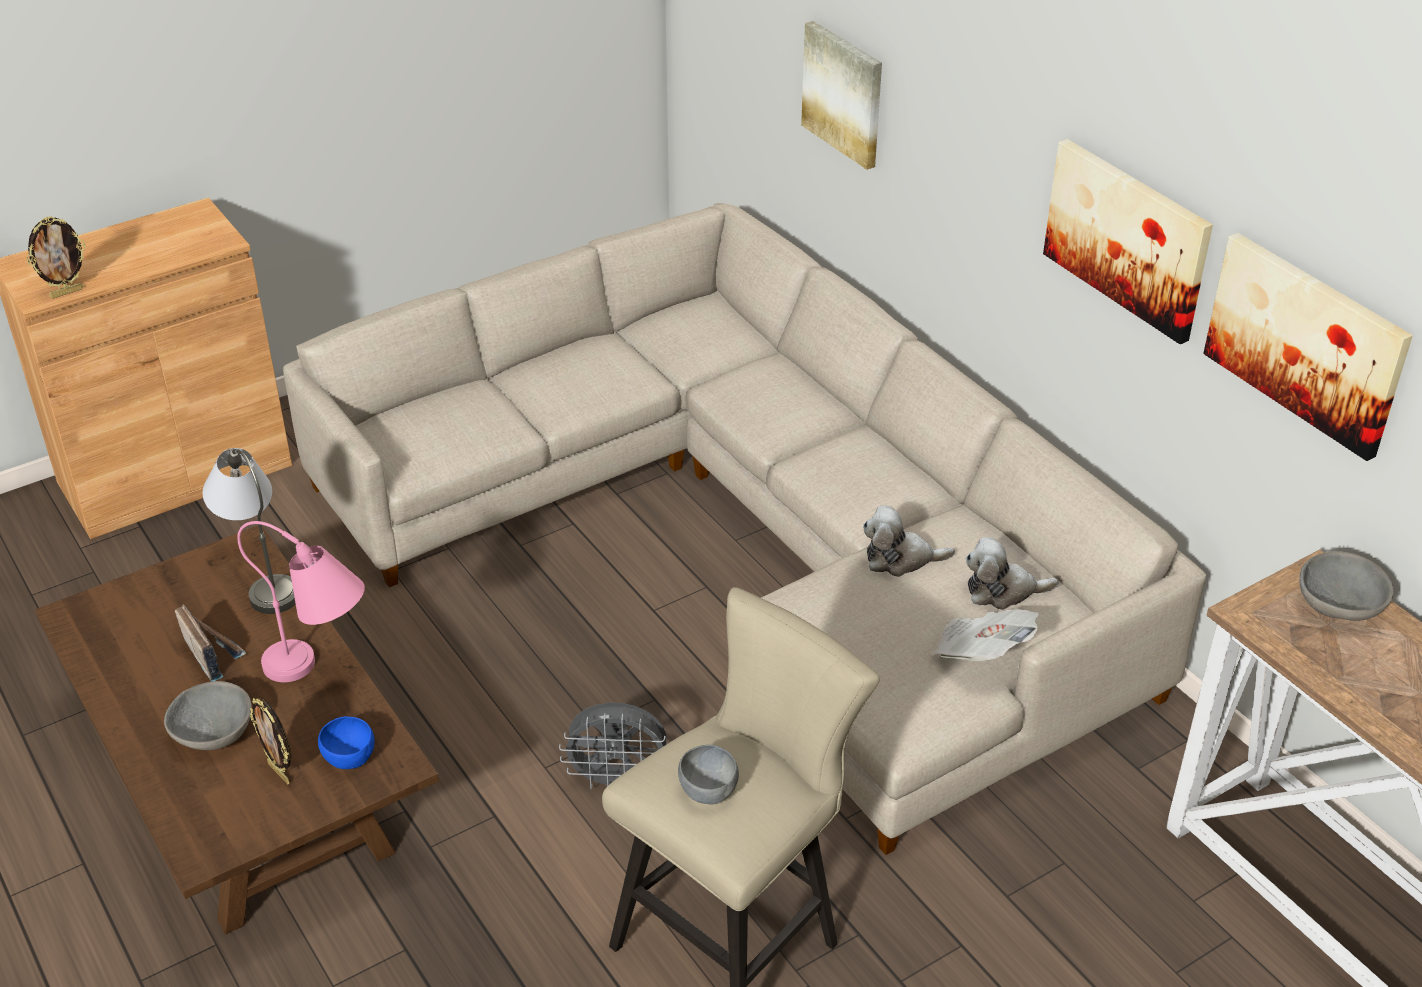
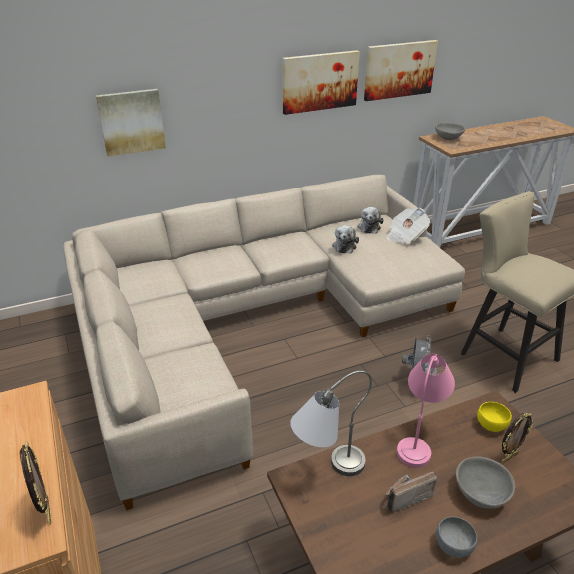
camera: 80 degrees left, 5 degrees down
blue bowl [318,716,375,769] -> yellow bowl [477,402,512,432]
grey bowl [678,745,739,804] -> grey bowl moved to [436,516,478,558]

